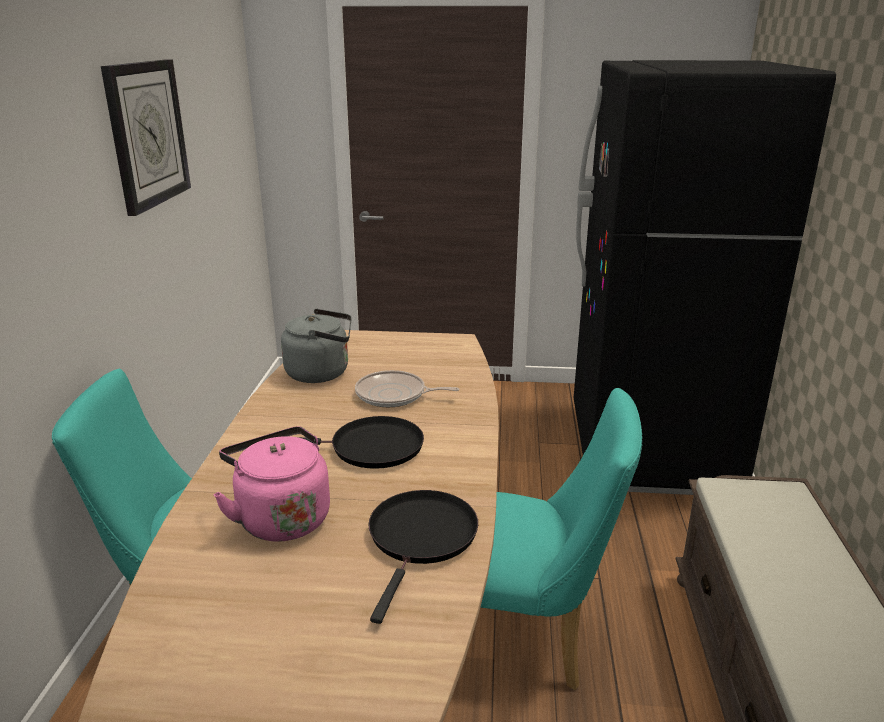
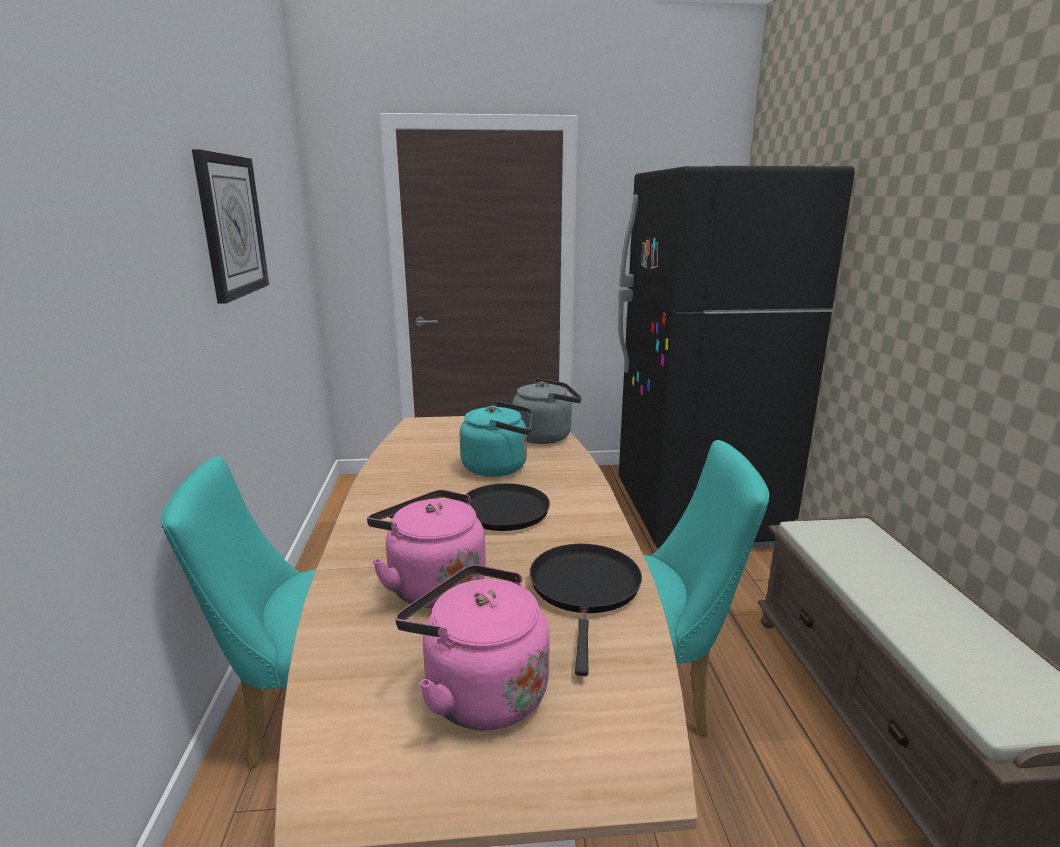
camera: 10 degrees left, 5 degrees down
grey kettle [281,309,352,383] -> grey kettle moved to [512,378,582,444]
frying pan [355,370,460,407] -> turquoise kettle [460,401,532,477]
none -> pink kettle [395,565,550,730]

